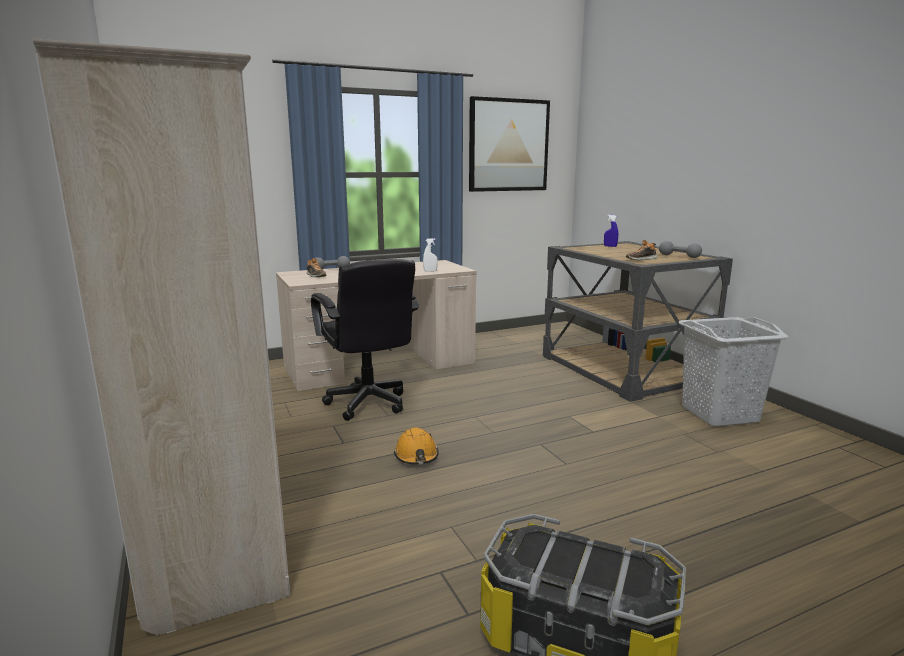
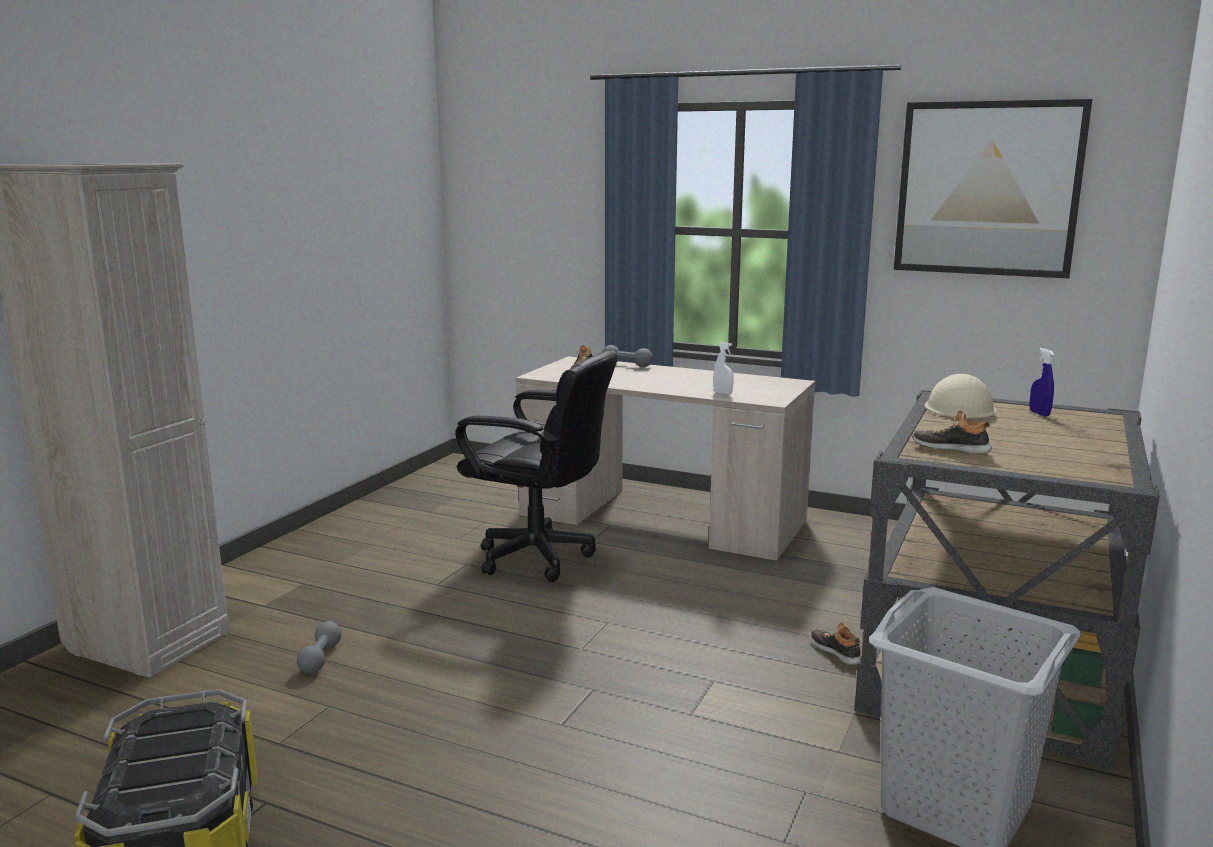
camera: 50 degrees right, 0 degrees up
black office chair [311,259,419,421] -> black office chair turned 90 degrees counterclockwise [455,351,618,582]
orange hard hat [394,428,439,465] -> none
grey dumbbell [659,241,702,258] -> grey dumbbell moved to [297,621,342,674]
none -> shoe [810,623,861,665]
none -> beige hard hat [925,374,996,418]

